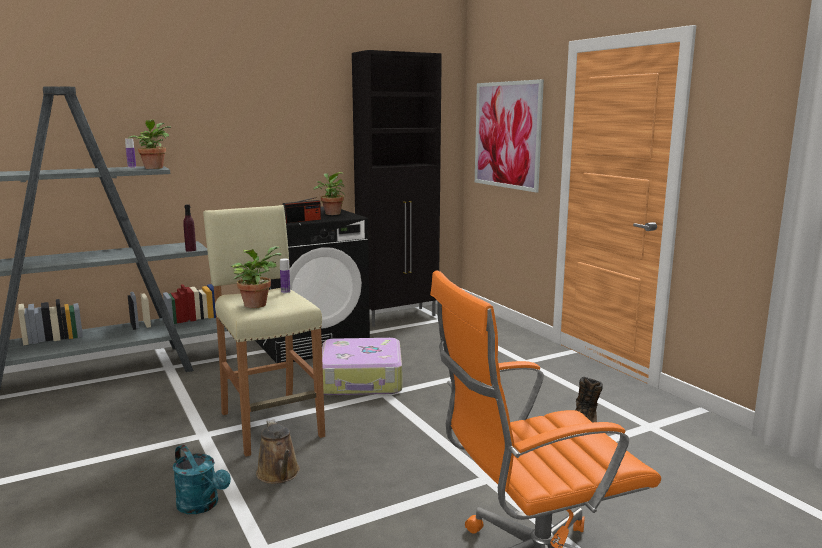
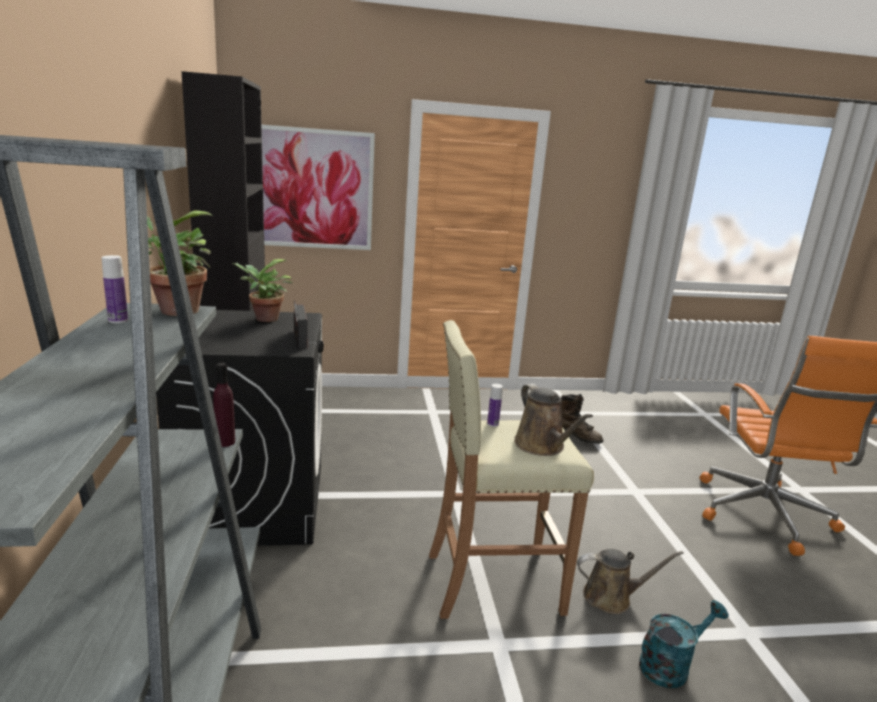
camera: 70 degrees left, 5 degrees up
potted plant [231,246,281,308] -> brown watering can [514,383,593,456]
suitcase [322,338,402,395] -> none

